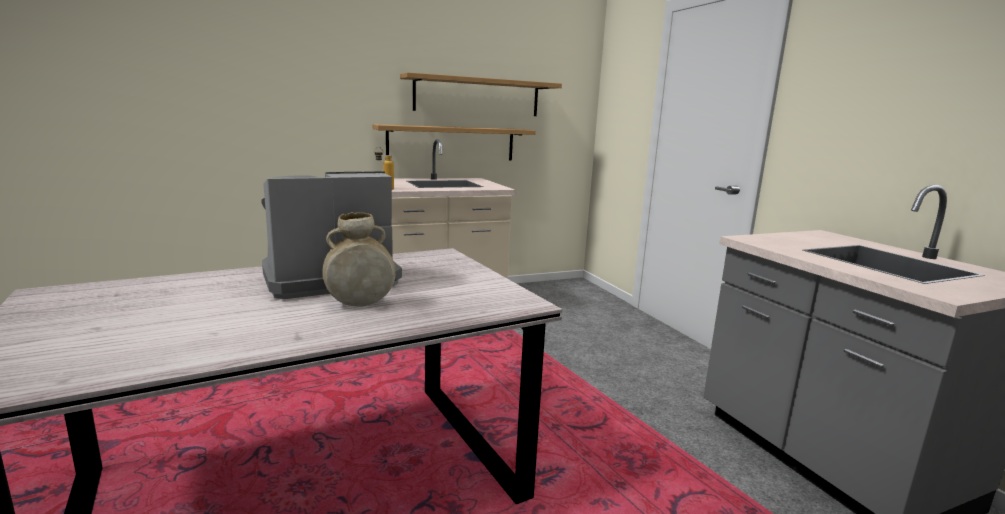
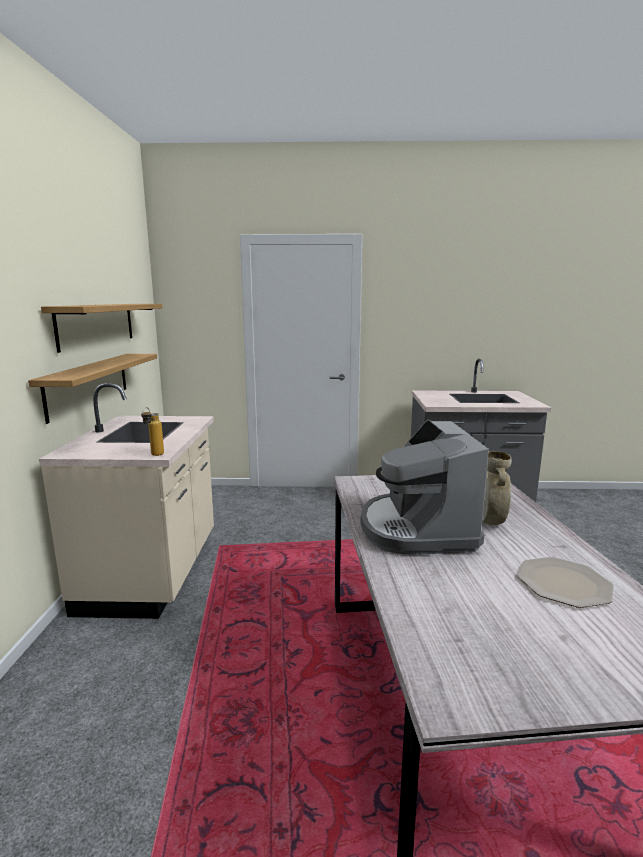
camera: 65 degrees left, 0 degrees up
none -> plate [517,557,614,608]

